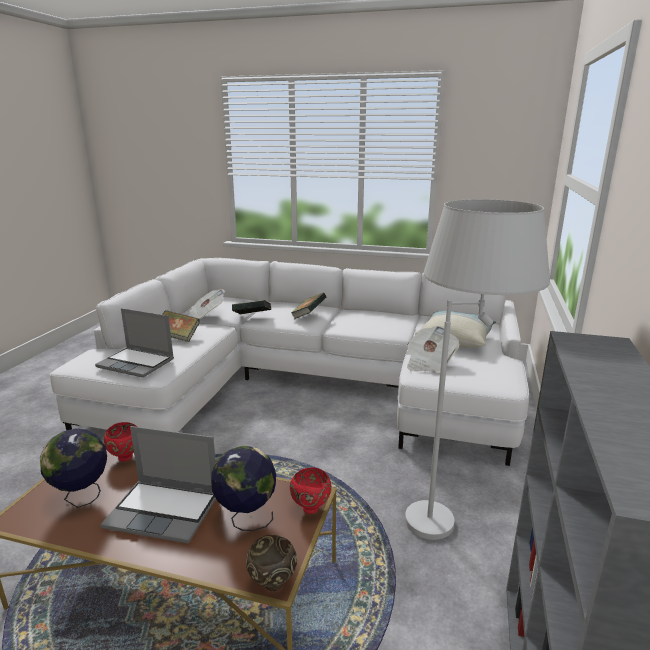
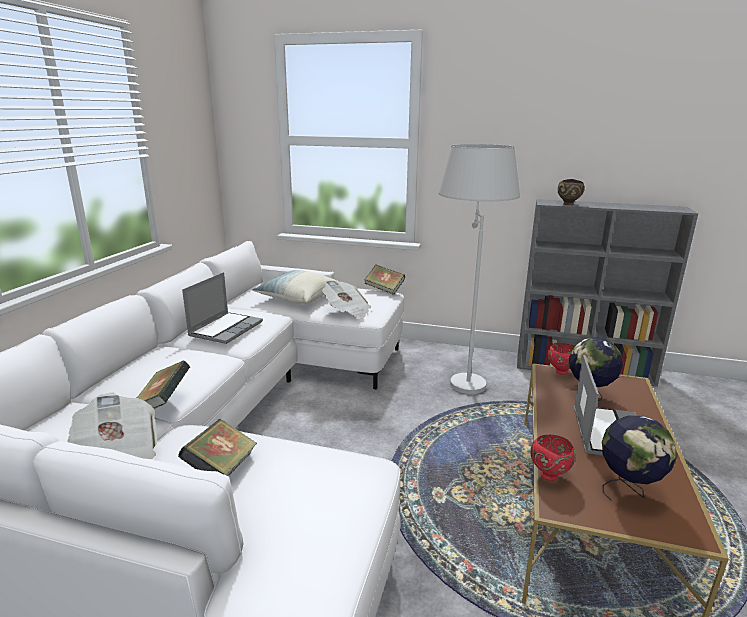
camera: 90 degrees left, 0 degrees up
laptop [95,308,174,378] -> laptop moved to [182,272,263,344]
brown bowl [246,535,297,591] -> brown bowl moved to [558,179,585,205]
book [291,293,327,319] -> book moved to [364,265,405,295]

